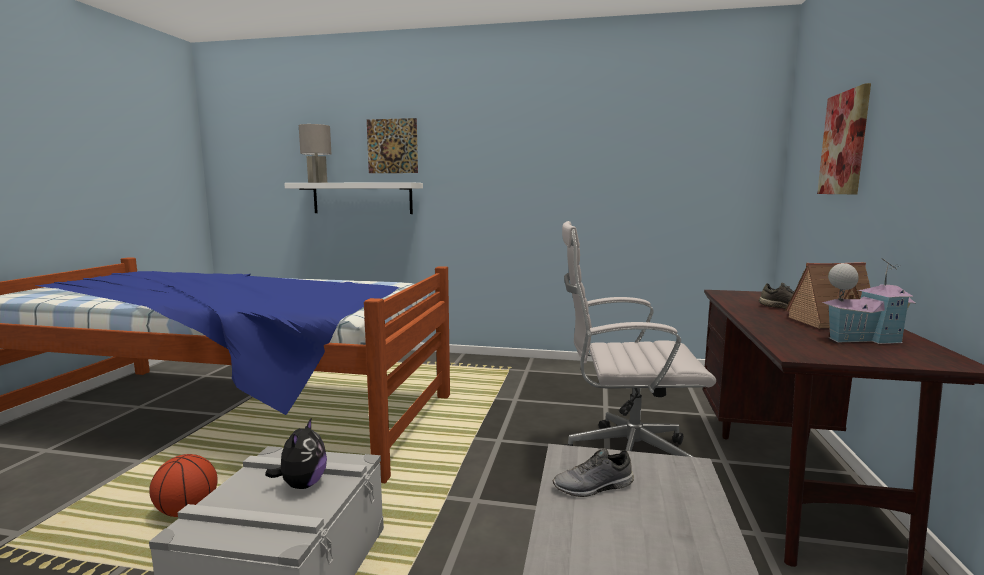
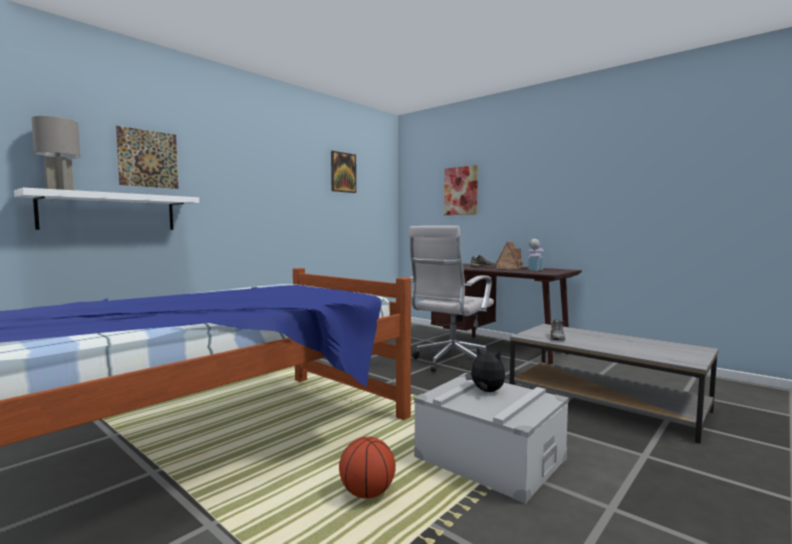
camera: 60 degrees left, 5 degrees down
none -> picture [331,151,356,193]

